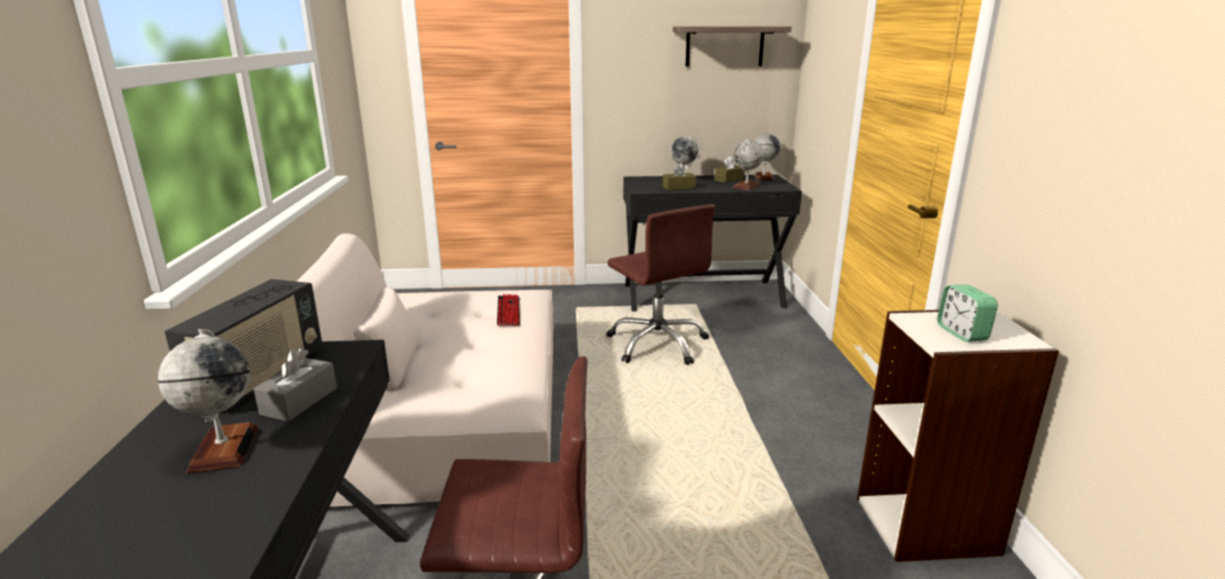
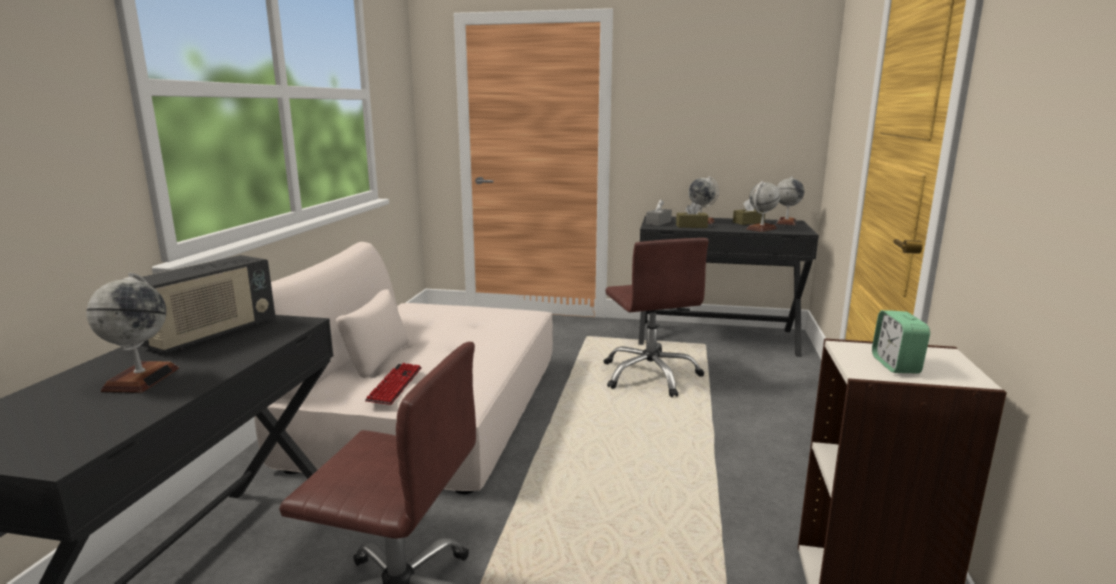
camera: 15 degrees right, 5 degrees down
grey tissue box [254,348,337,422] -> grey tissue box moved to [646,199,672,226]
keyboard [497,294,520,326] -> keyboard moved to [365,363,422,405]
shelf [673,26,792,67] -> none

